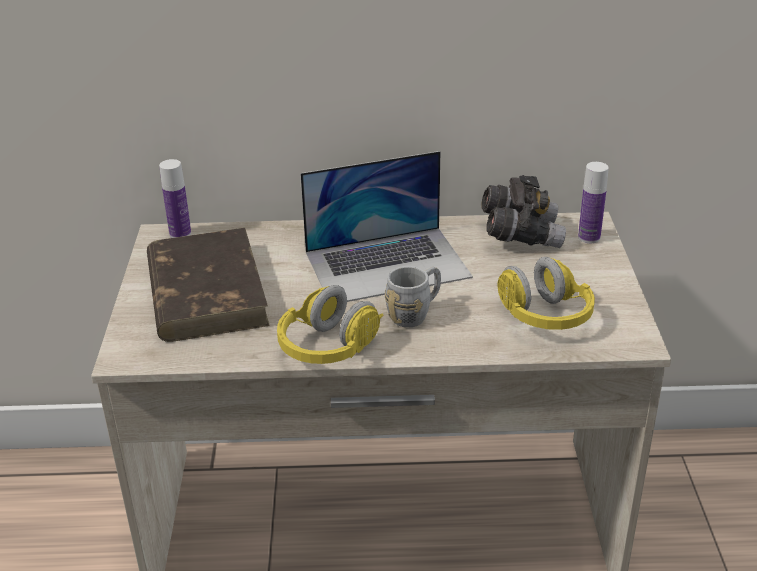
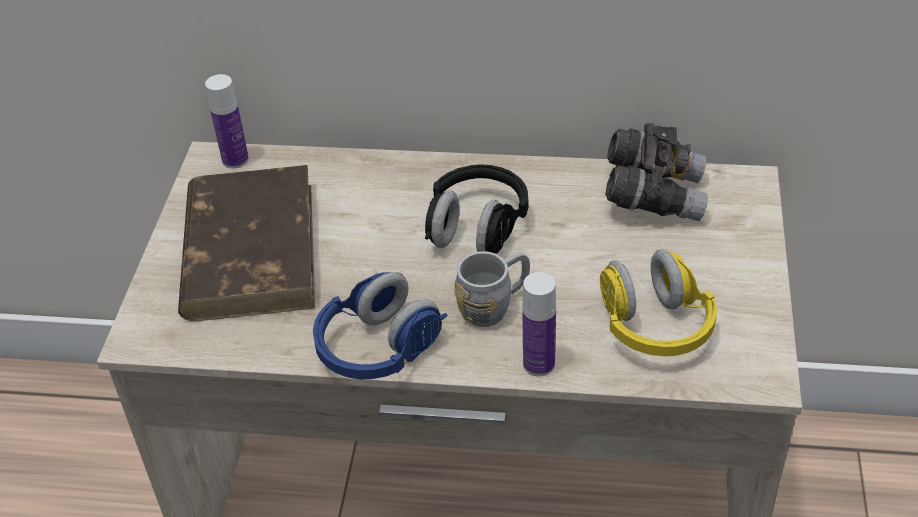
camera: 10 degrees right, 10 degrees up
yellow headphones [277,285,383,364] -> blue headphones [313,272,447,379]
laptop [300,151,473,302] -> black headphones [425,164,529,254]
bottle [578,162,609,243] -> bottle moved to [522,272,556,376]

